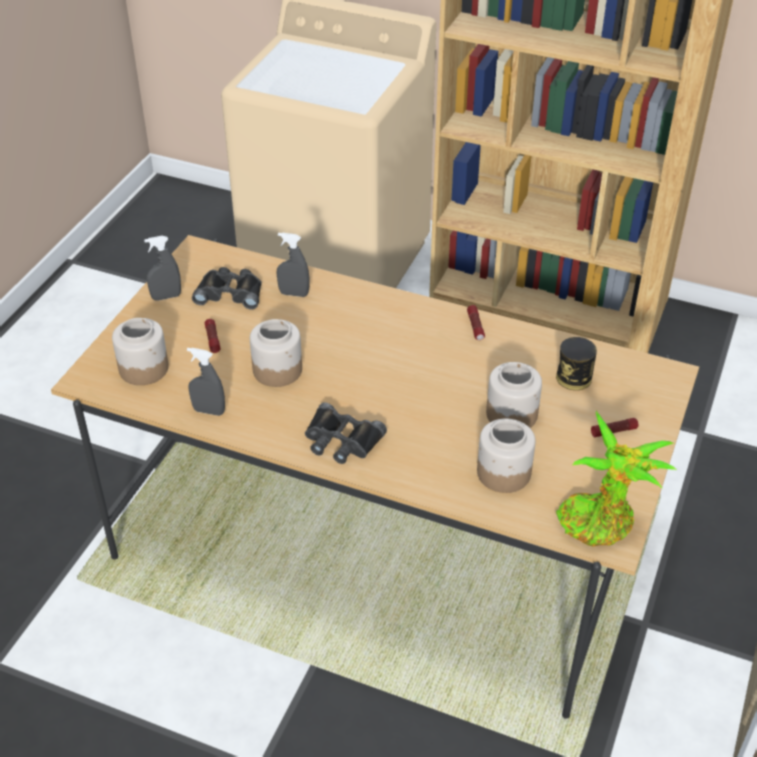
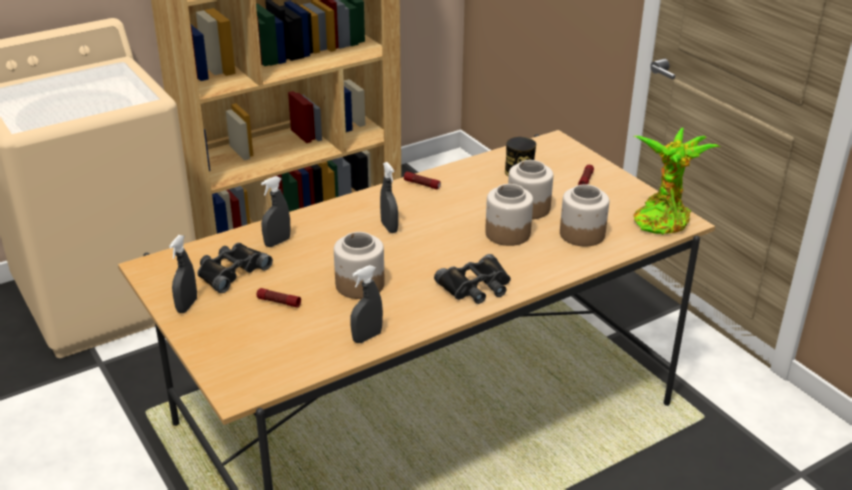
camera: 55 degrees left, 10 degrees down
jar [112,318,169,385] -> jar moved to [485,184,533,246]
none -> grey spray bottle [380,162,398,233]

